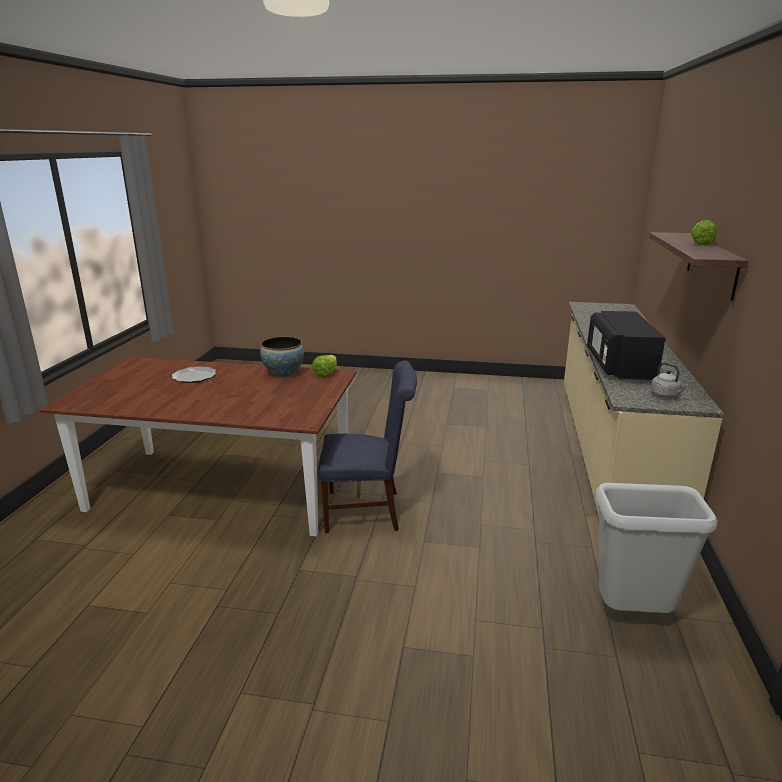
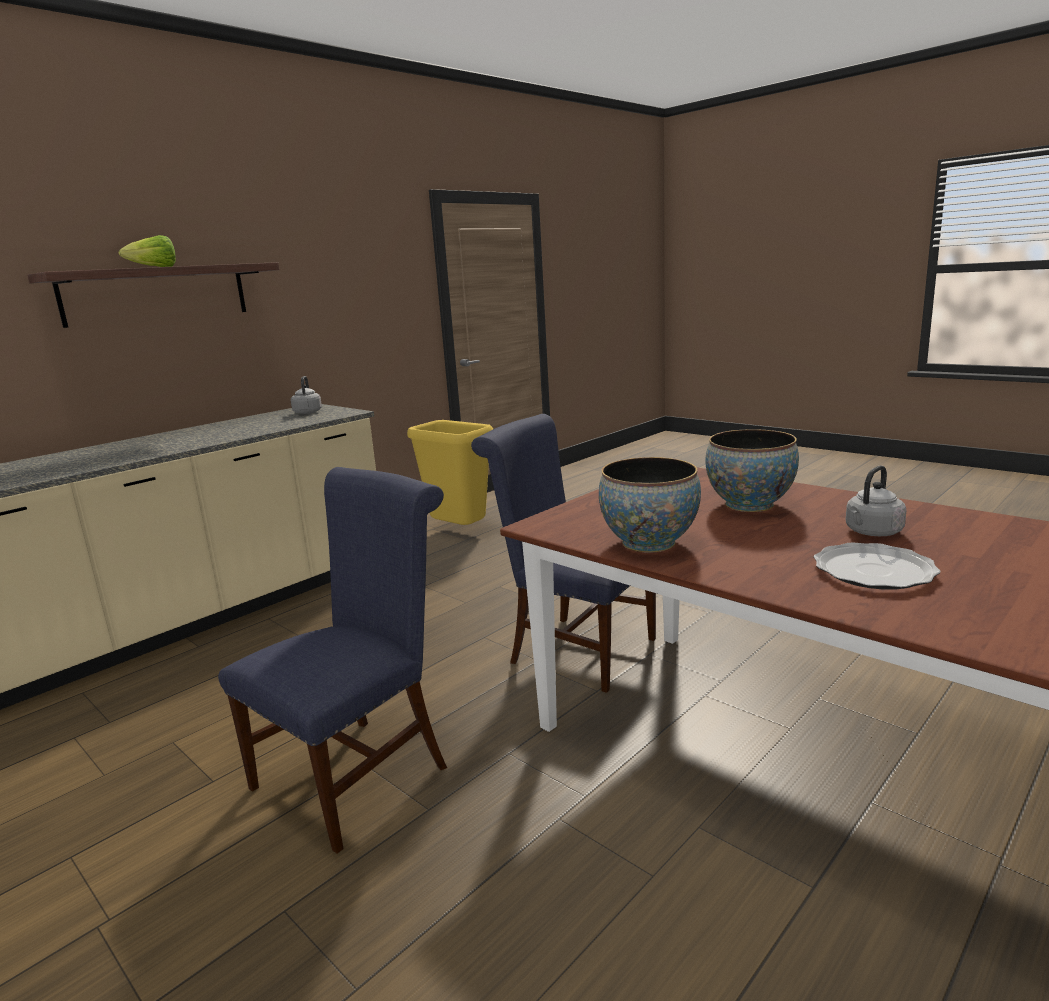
camera: 145 degrees left, 5 degrees down
lettuce [312,355,337,377] -> none
black microwave [587,311,666,380] -> none
grey trash can [595,483,718,613] -> yellow trash can [407,420,493,525]
none -> blue chair [218,467,447,854]
none -> bowl [706,429,799,512]
none -> grey kettle [846,466,907,536]

